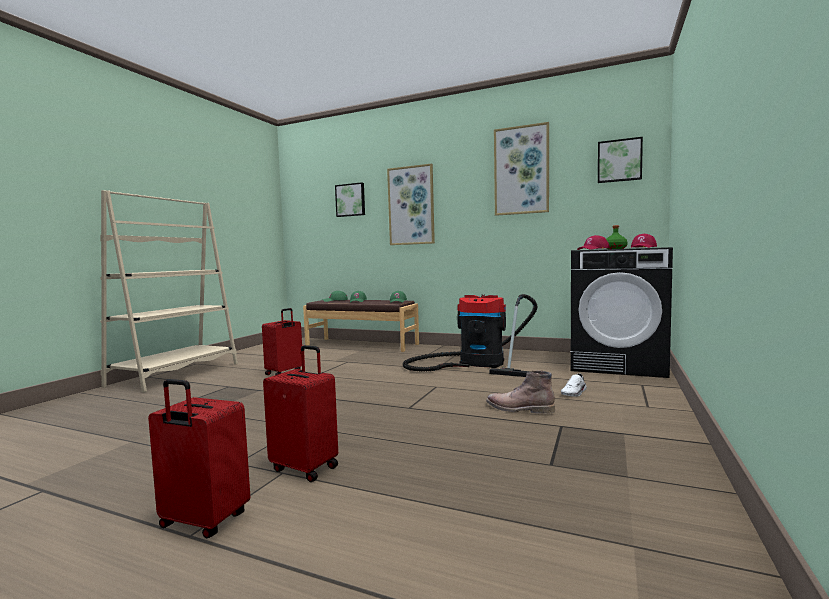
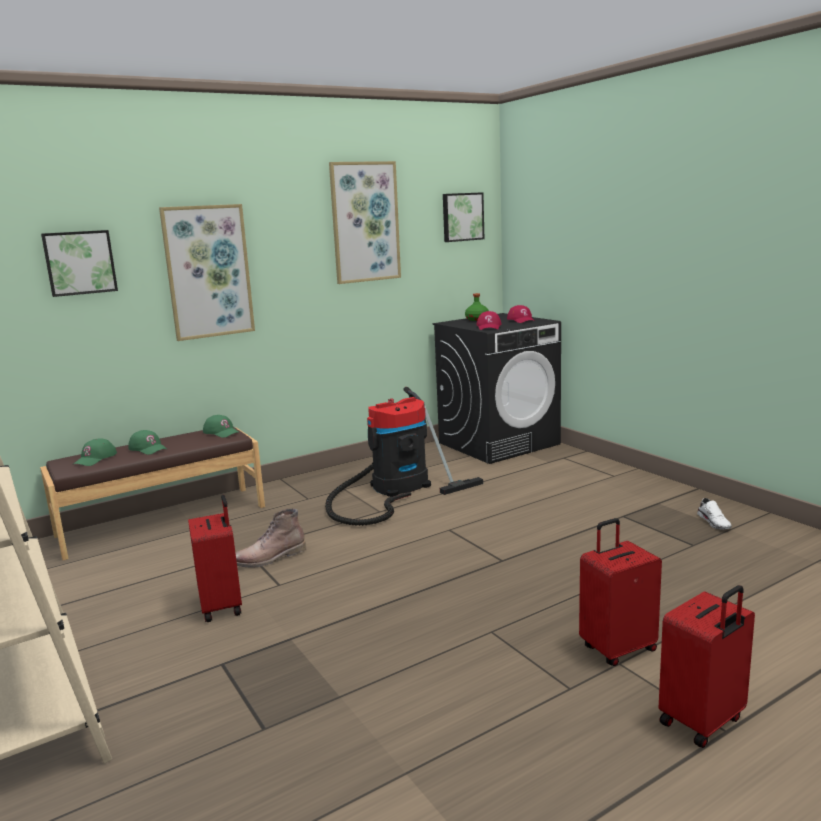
camera: 55 degrees left, 10 degrees up
brown boot [486,371,555,414] -> brown boot moved to [236,509,307,568]
white shoe [561,373,587,396] -> white shoe moved to [697,498,732,529]

